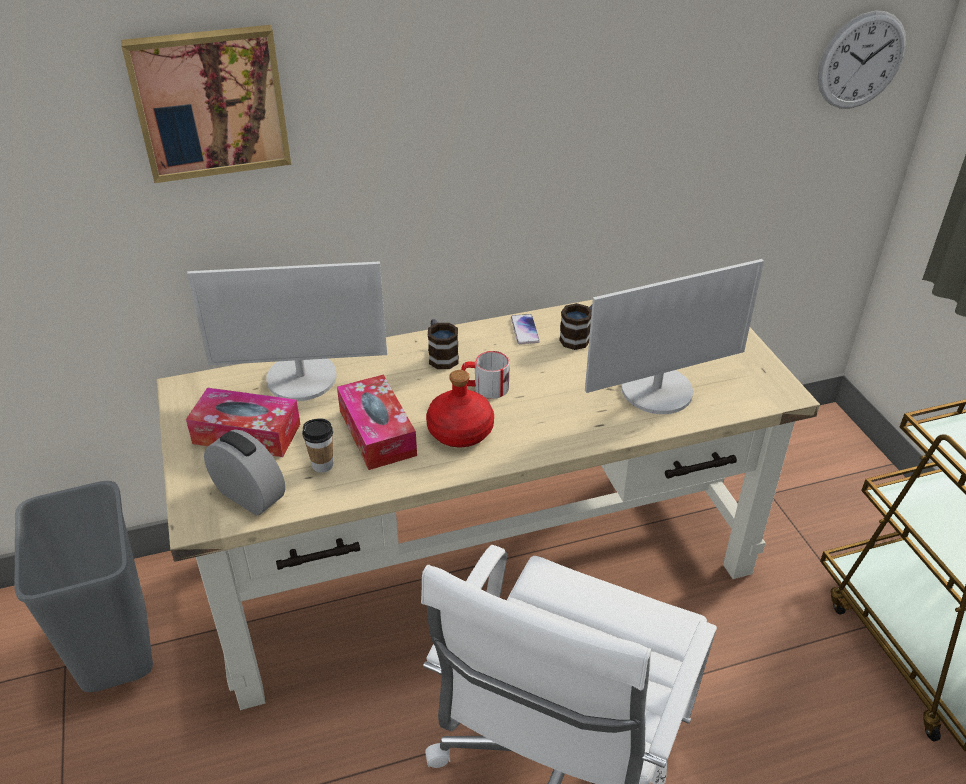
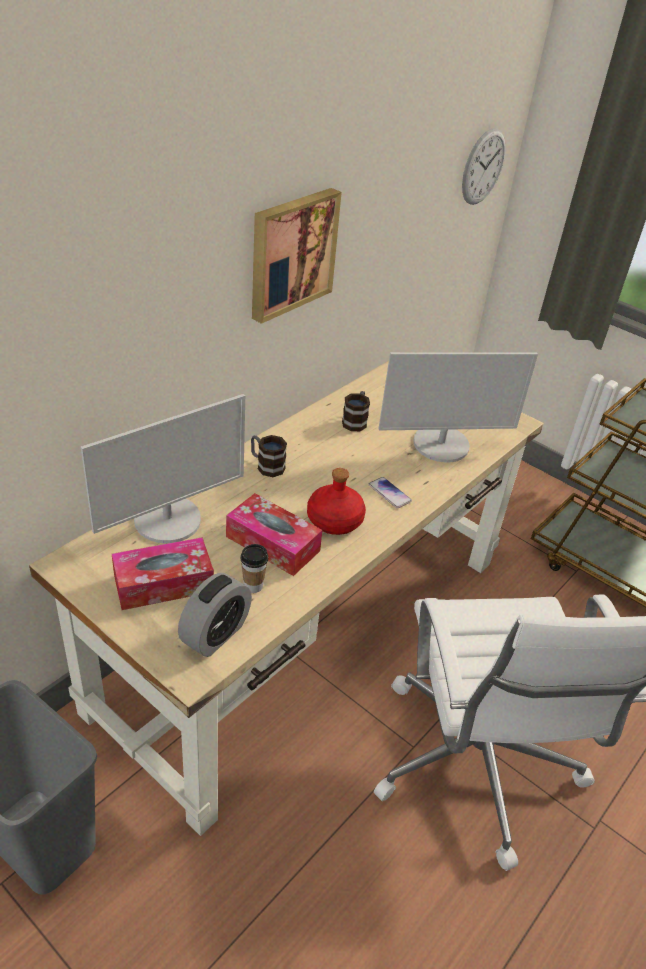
camera: 35 degrees left, 0 degrees up
picture [121,25,291,183] -> picture moved to [252,188,342,324]
alarm clock [204,429,285,515] -> alarm clock turned 120 degrees clockwise [178,573,252,657]
mug [461,351,510,399] -> none
phone [511,314,540,345] -> phone moved to [368,477,412,509]
monitor [585,259,764,414] -> monitor turned 45 degrees clockwise [378,352,538,463]

